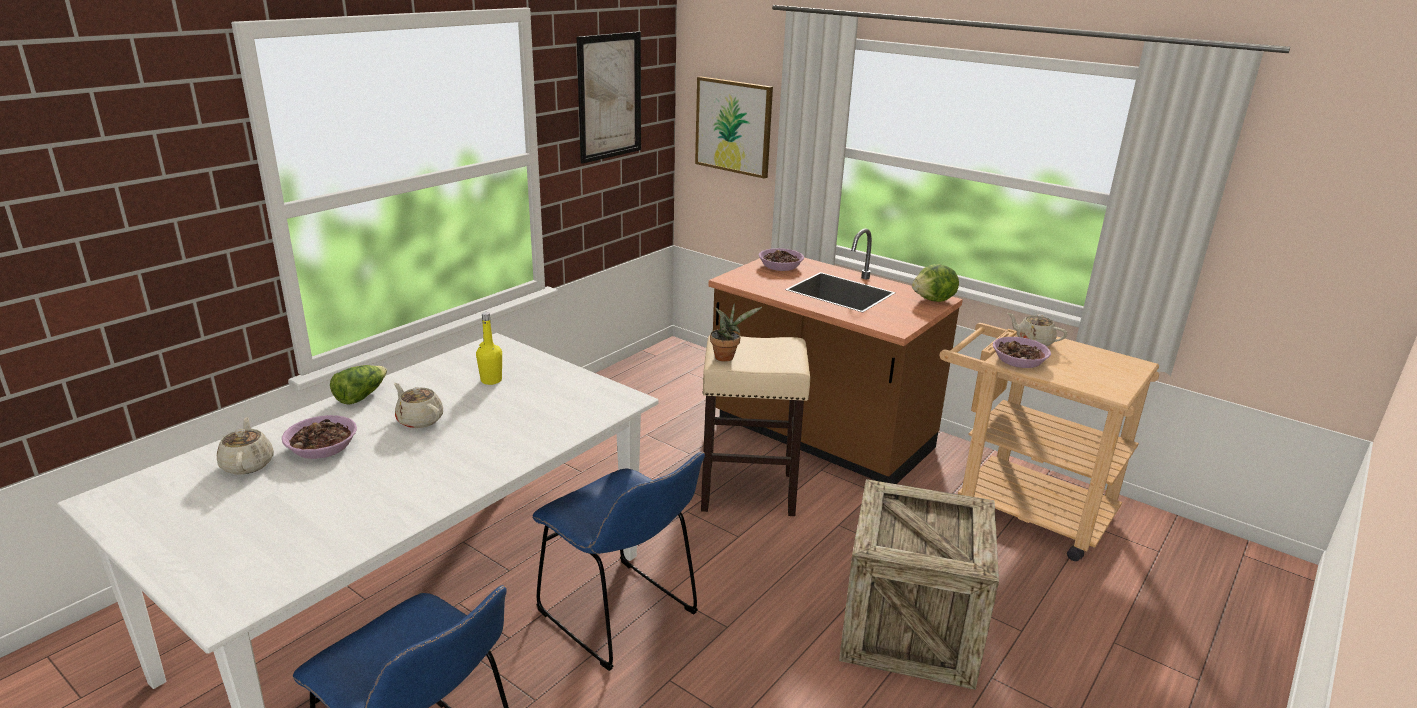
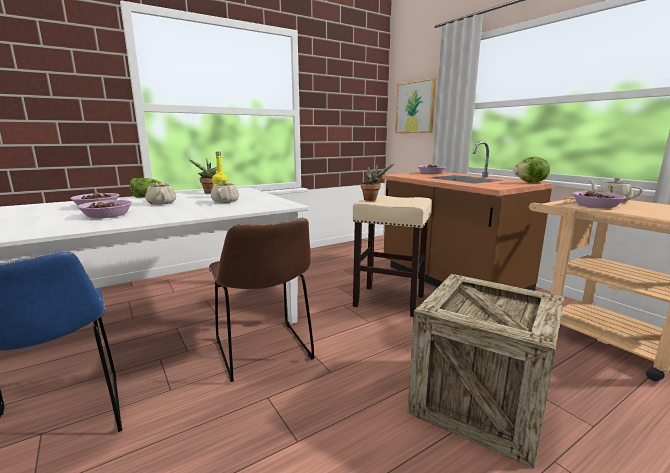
camera: 20 degrees right, 10 degrees down
beige teapot [217,417,274,475] -> beige teapot moved to [211,180,239,203]
blue chair [532,452,705,671] -> brown chair [209,218,315,382]
picture [577,31,641,164] -> none
none -> bowl [77,200,132,218]
none -> potted plant [189,159,217,194]

